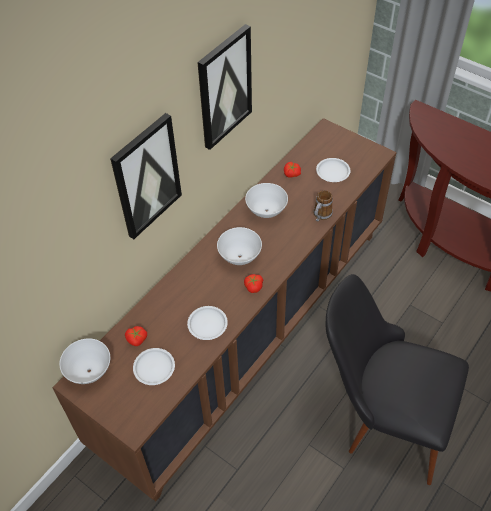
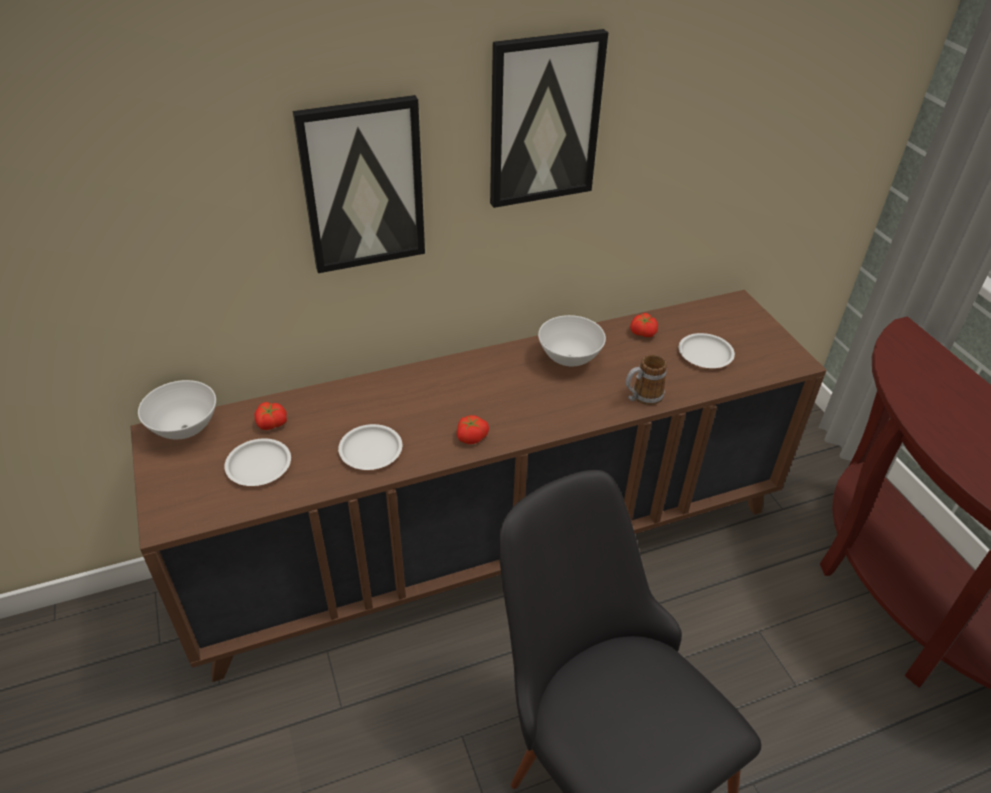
camera: 30 degrees right, 10 degrees down
white bowl [217,227,262,265] -> none

